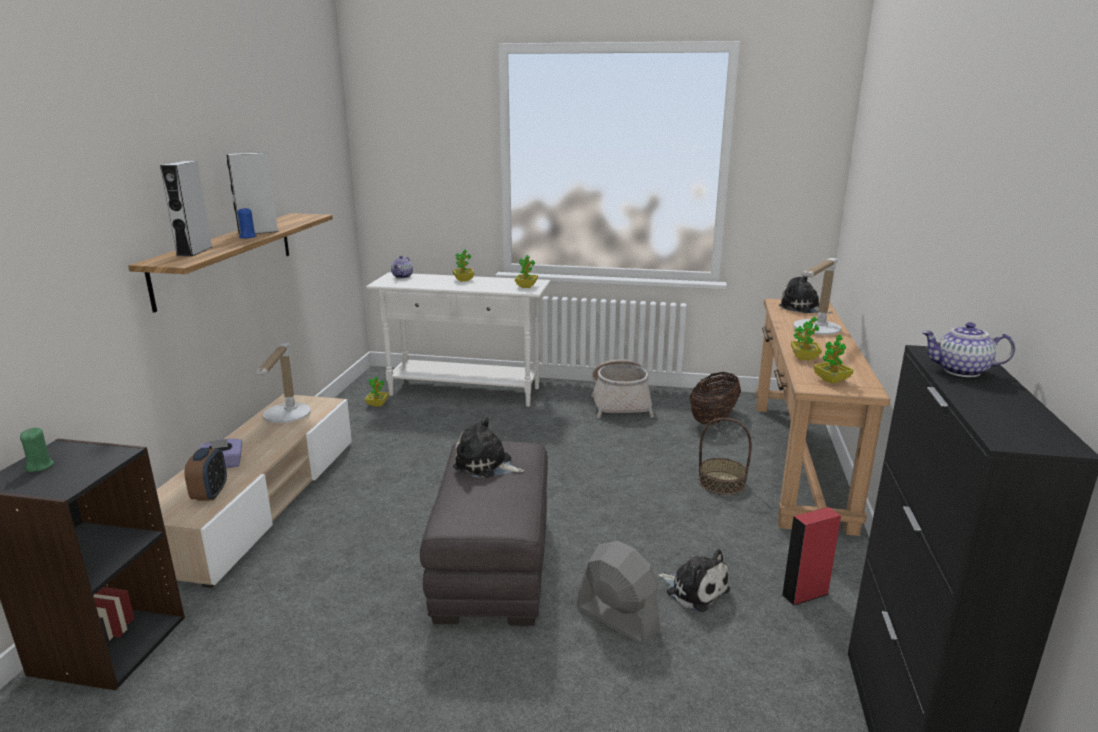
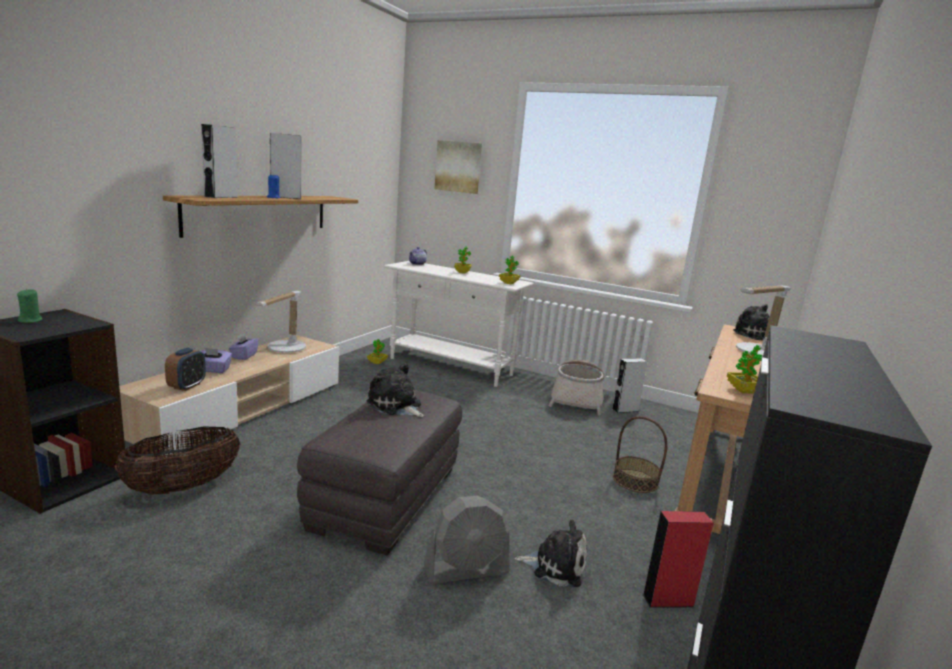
camera: 15 degrees right, 5 degrees down
grey fan [577,541,660,644] -> grey fan turned 105 degrees clockwise [424,496,509,584]
plush toy [657,549,730,612] -> plush toy turned 45 degrees counterclockwise [515,519,587,587]
basket [689,372,741,425] -> basket moved to [115,426,240,495]
potted plant [791,316,822,360] -> none
teapot [921,322,1015,377] -> none
none -> purple tissue box [229,333,259,360]
none -> picture [434,140,482,194]
none -> grey speaker [612,358,648,413]

